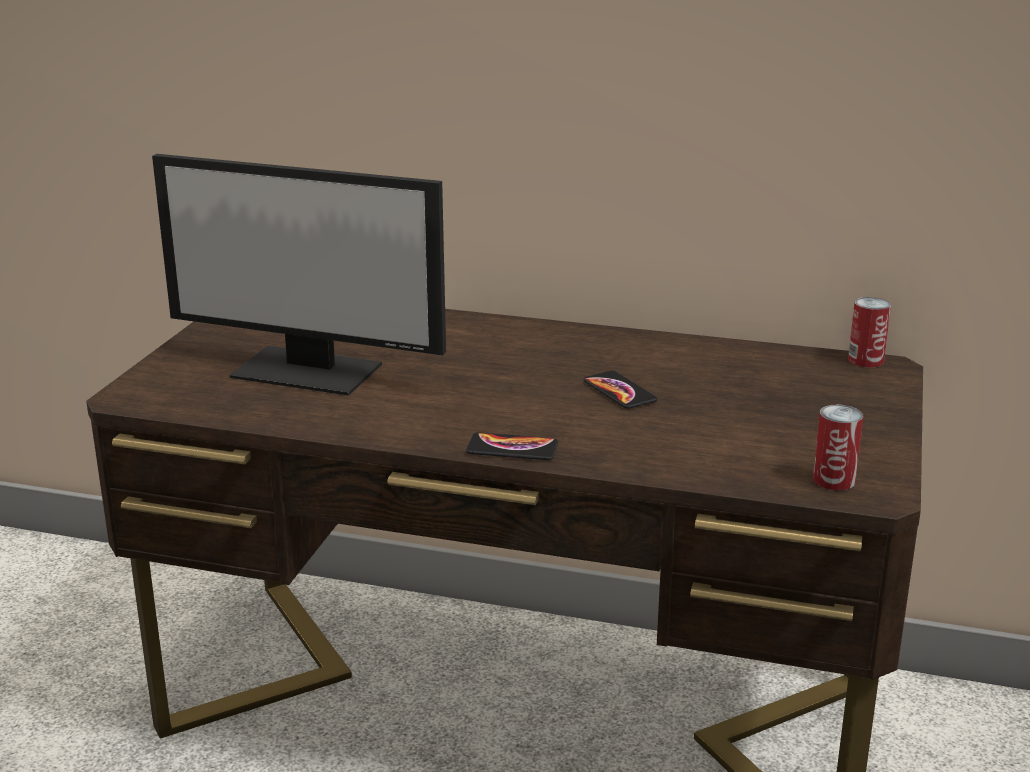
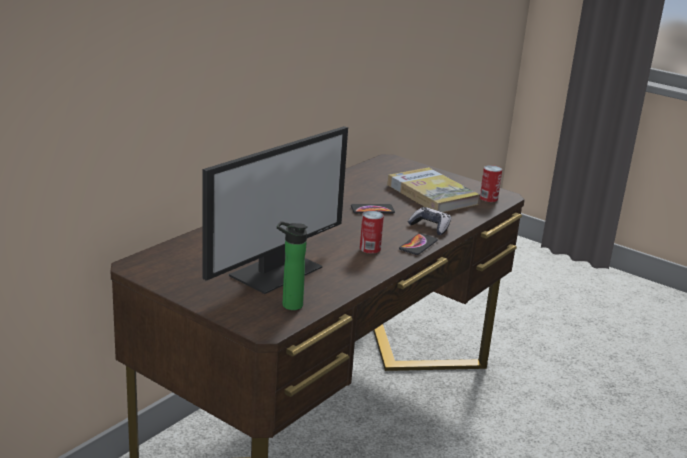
camera: 70 degrees left, 0 degrees up
can [848,297,891,368] -> can moved to [360,211,384,254]
none -> bottle [277,221,308,310]
none -> book [388,167,480,212]
none -> game controller [408,207,451,235]

